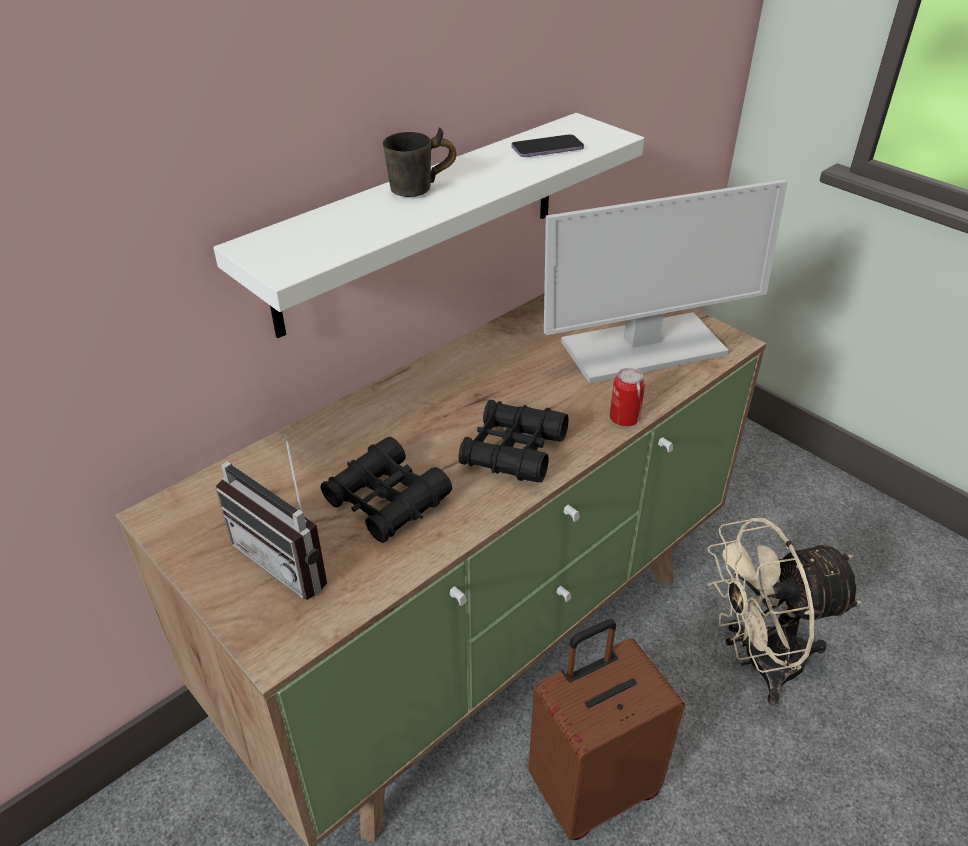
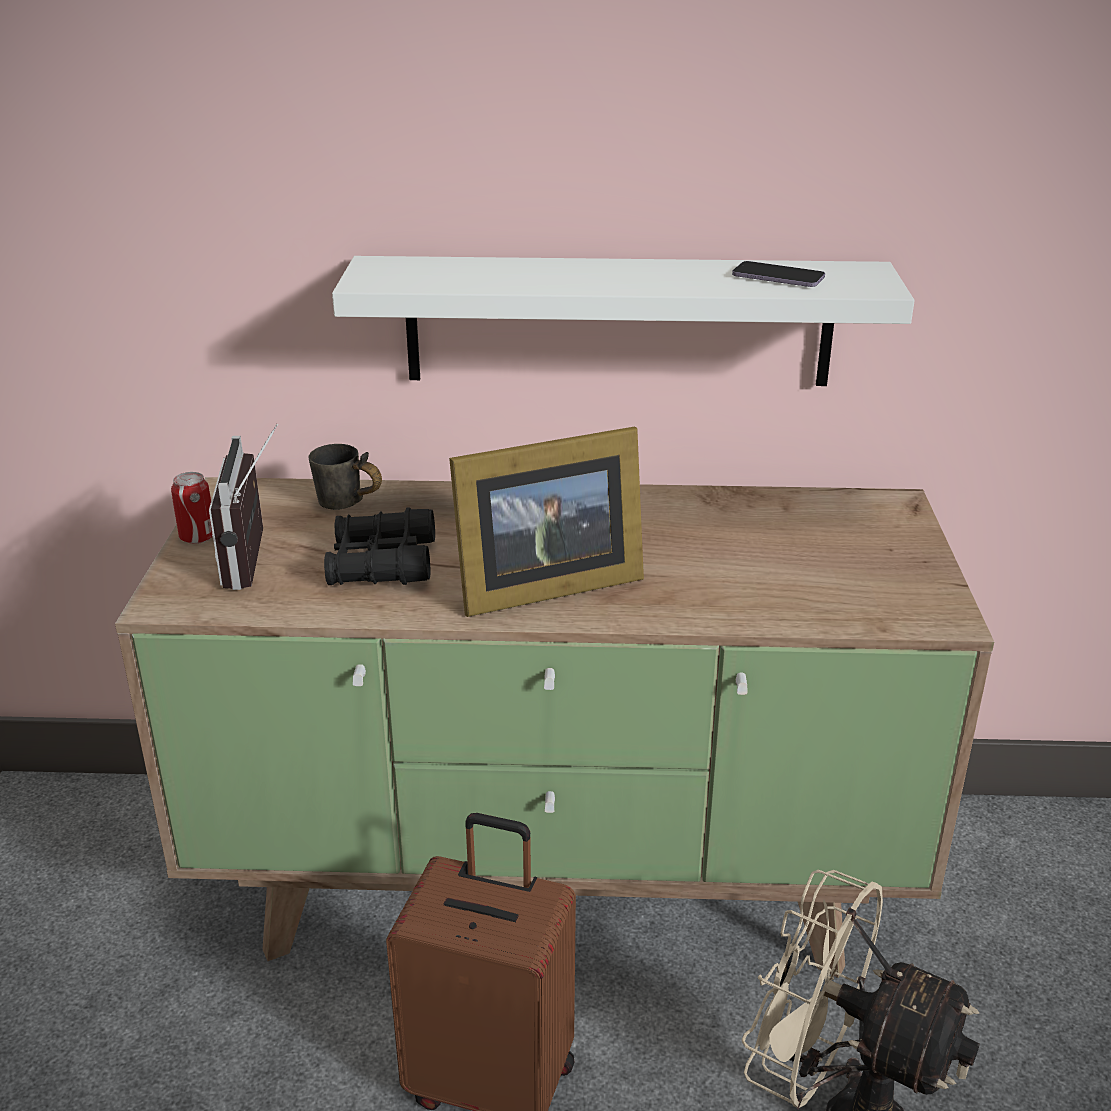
camera: 45 degrees right, 10 degrees down
grey mug [383,127,456,197] -> grey mug moved to [309,444,382,510]
black binoculars [458,400,569,483] -> picture frame [449,426,644,617]
monitor [544,180,788,383] -> none
can [610,368,645,426] -> can moved to [171,472,212,544]

